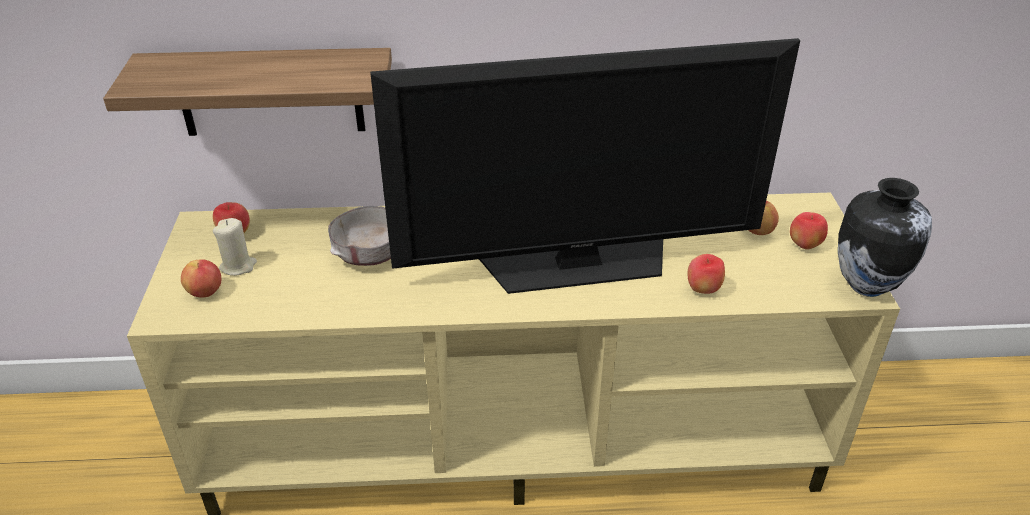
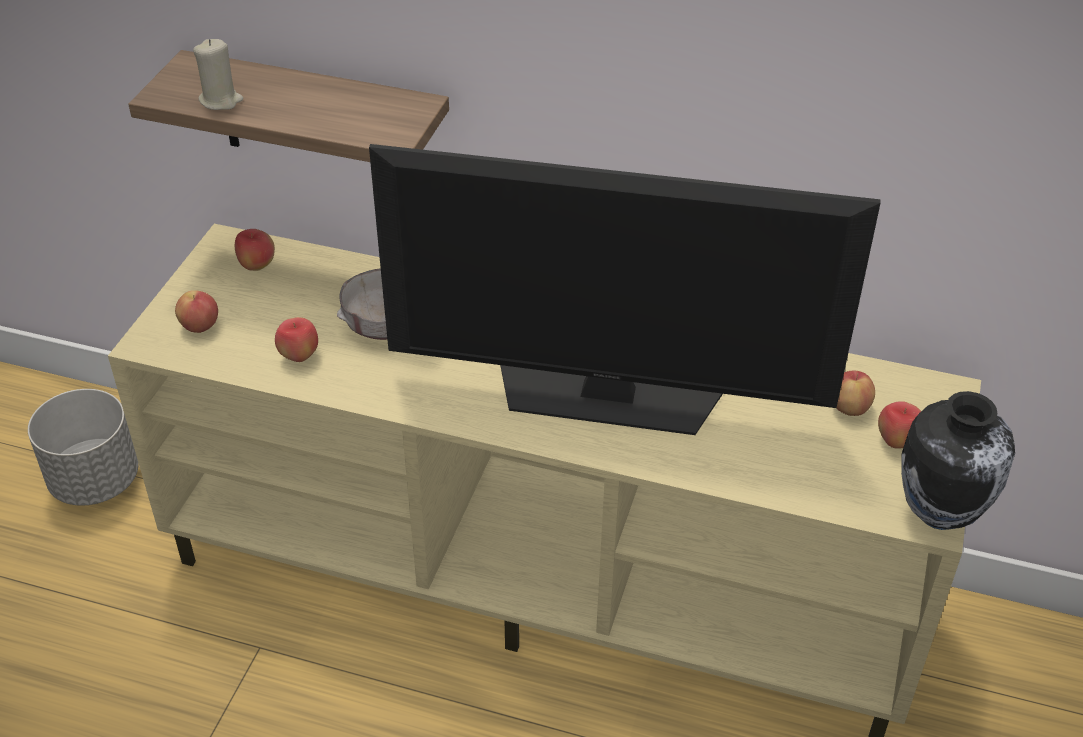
camera: 20 degrees right, 5 degrees up
beige candle [213,218,257,276] -> beige candle moved to [193,39,243,110]
apple [688,254,725,294] -> apple moved to [275,317,318,362]
none -> grey planter [28,389,138,505]

